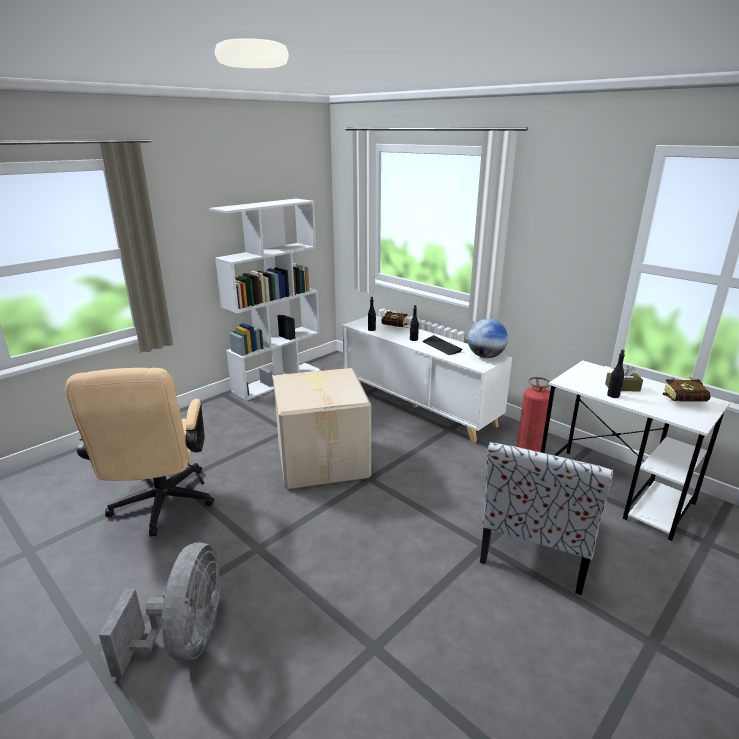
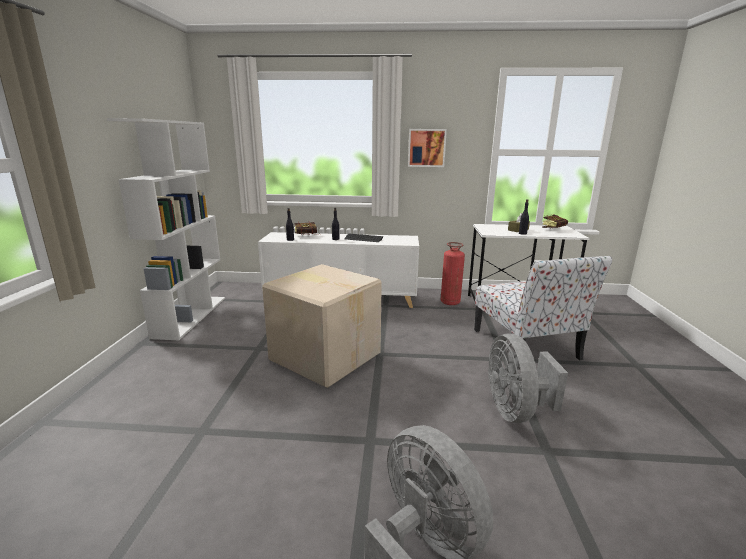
camera: 40 degrees left, 5 degrees down
beige office chair [65,368,214,536] -> none
globe [468,319,508,358] -> none
none -> picture [408,129,447,167]
none -> grey fan [488,334,568,423]

